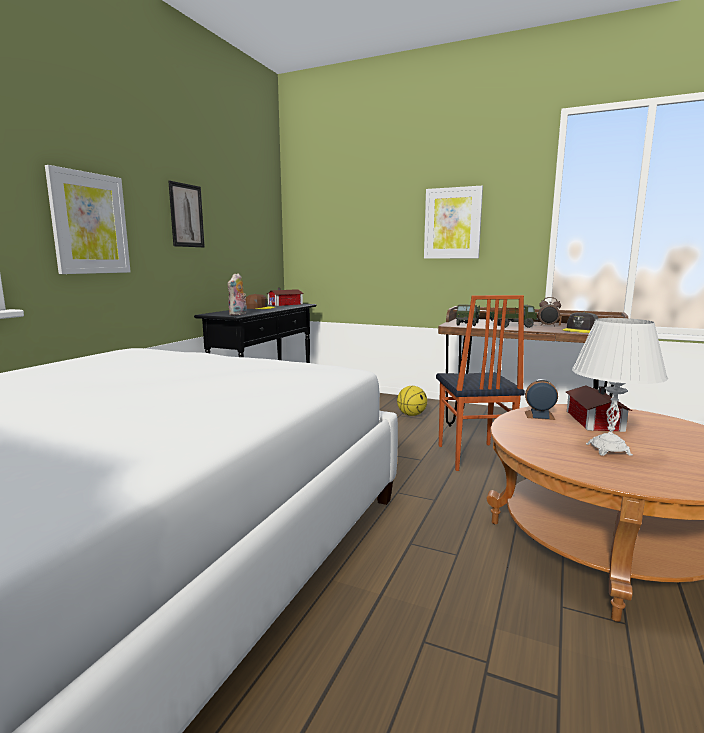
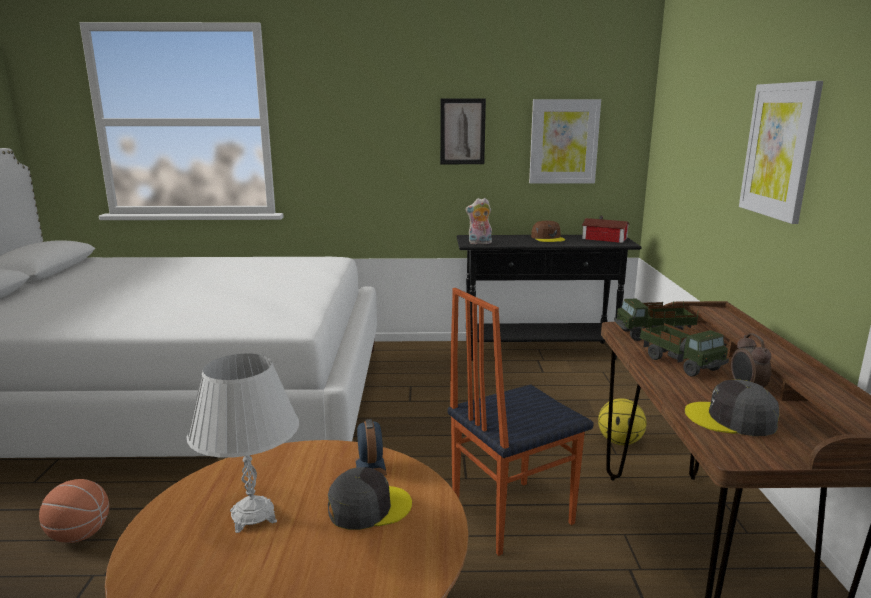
camera: 65 degrees right, 5 degrees up
picture [45,165,131,274] -> picture moved to [529,99,601,184]
toy house [566,385,632,432] -> grey cap [328,467,412,530]
none -> basketball [39,479,109,543]

